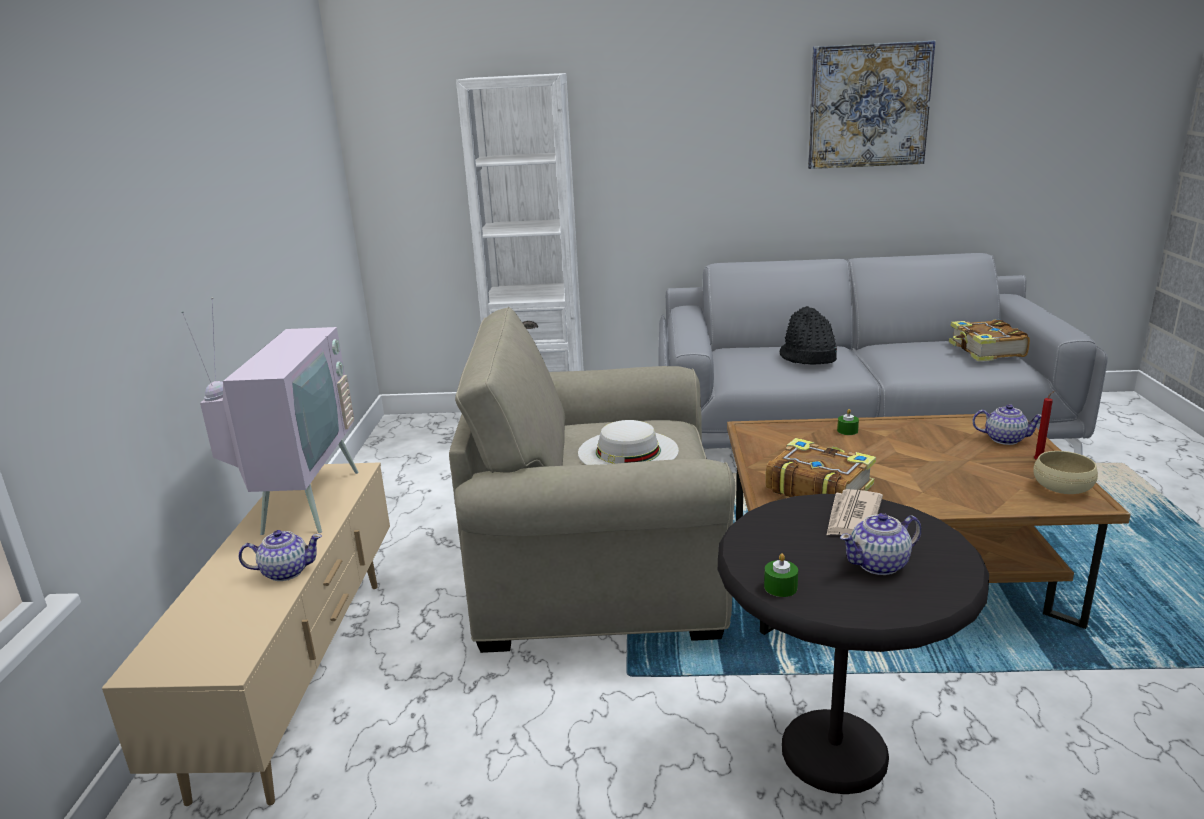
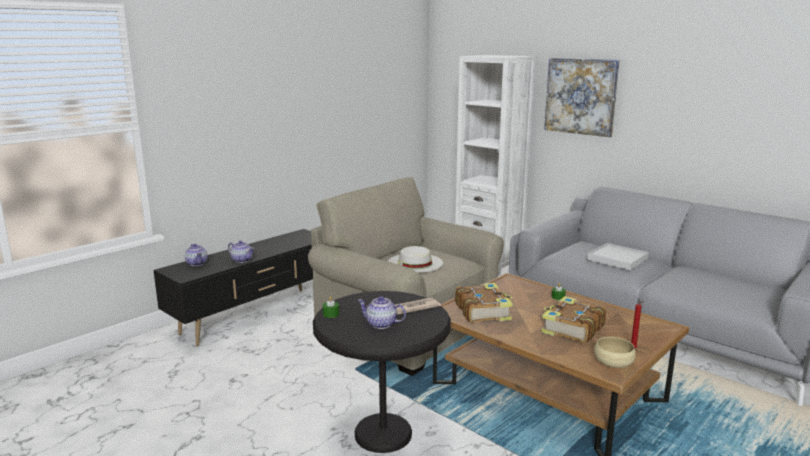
camera: 40 degrees right, 5 degrees down
beige tv stand [102,462,390,806] -> black tv stand [153,229,313,346]
television [181,297,359,535] -> none
black hat [780,306,837,365] -> white tray [587,243,649,270]
picture [808,40,935,169] -> picture moved to [544,58,620,137]
book [949,320,1030,361] -> book moved to [541,296,606,343]
teapot [972,404,1041,445] -> teapot moved to [185,244,208,266]

